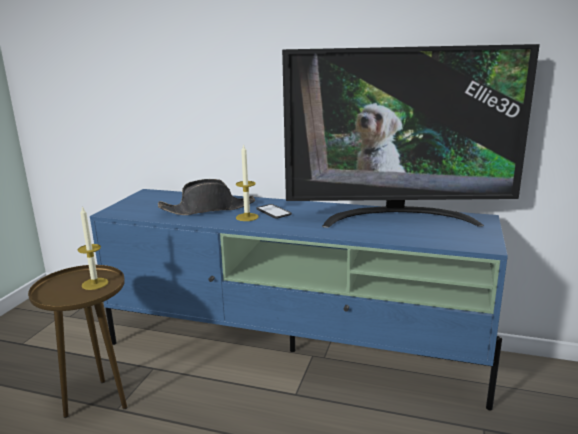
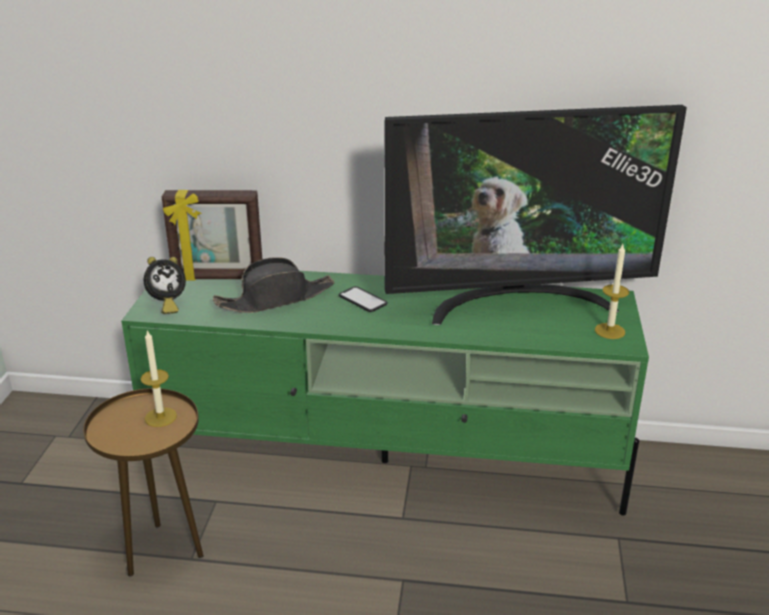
camera: 10 degrees left, 10 degrees up
blue tv stand [90,189,508,411] -> green tv stand [121,271,649,516]
candle [236,144,259,221] -> candle moved to [595,244,629,339]
none -> alarm clock [144,257,186,314]
none -> picture frame [162,190,262,281]

